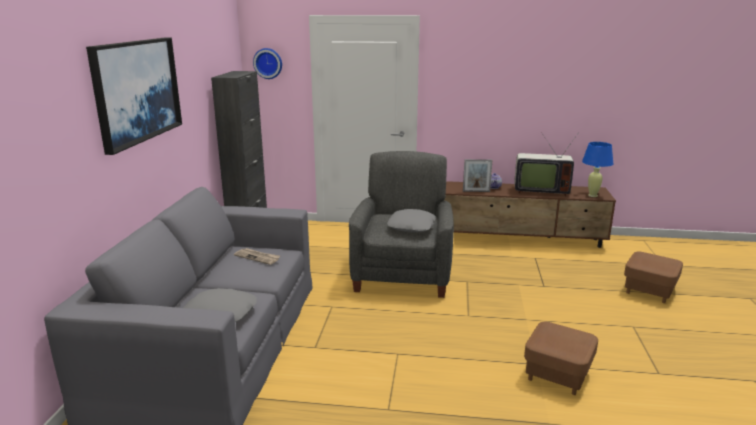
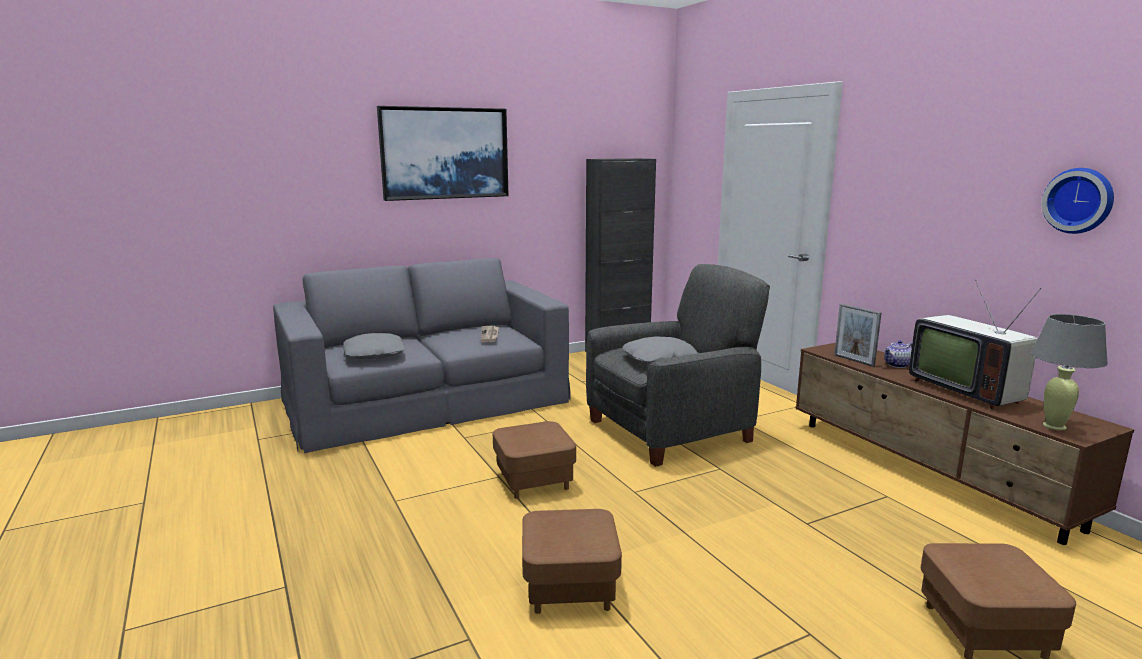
camera: 55 degrees right, 5 degrees down
wall clock [253,48,282,79] -> wall clock moved to [1042,168,1114,234]
blue table lamp [582,142,614,197] -> grey table lamp [1031,314,1108,431]
none -> brown ottoman [493,421,576,499]

